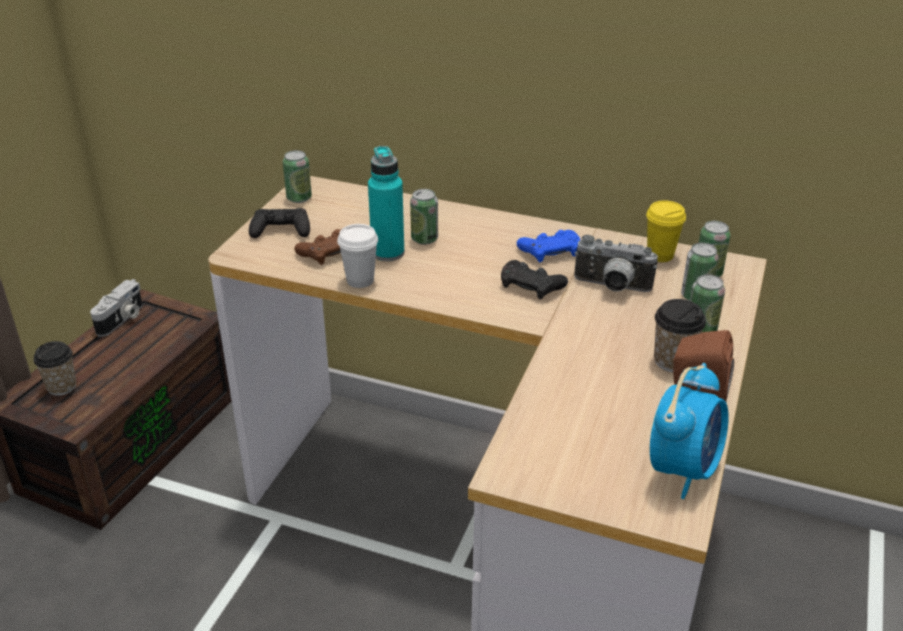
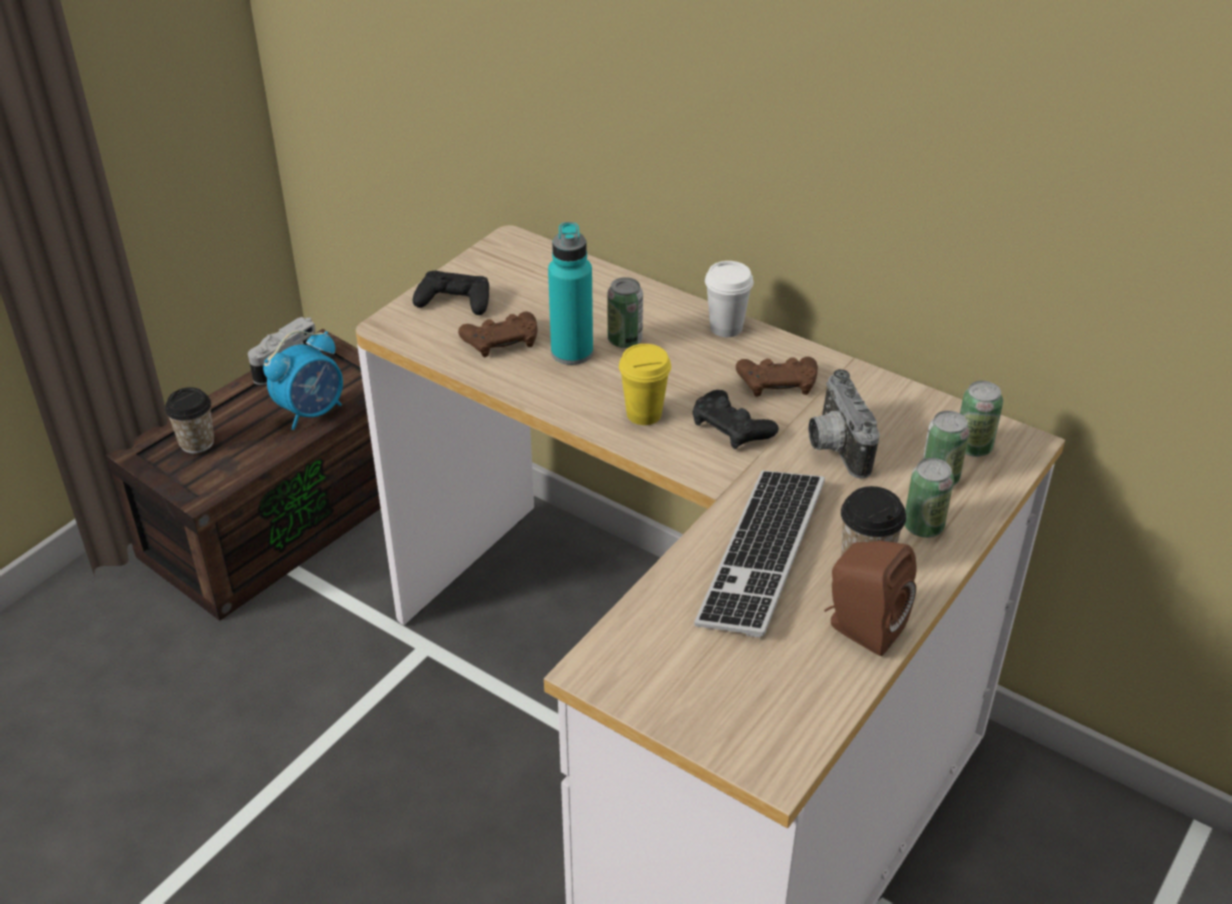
camera: 15 degrees right, 5 degrees up
can [283,150,312,203] -> none
white cup [337,224,378,288] -> white cup moved to [705,261,754,337]
blue game controller [517,230,580,263] -> brown game controller [736,357,818,397]
camera [574,235,658,292] -> camera turned 45 degrees clockwise [808,369,880,479]
yellow cup [646,201,686,262] -> yellow cup moved to [619,344,671,425]
alarm clock [650,363,729,499] -> alarm clock moved to [263,330,343,430]
none -> keyboard [694,470,825,638]

